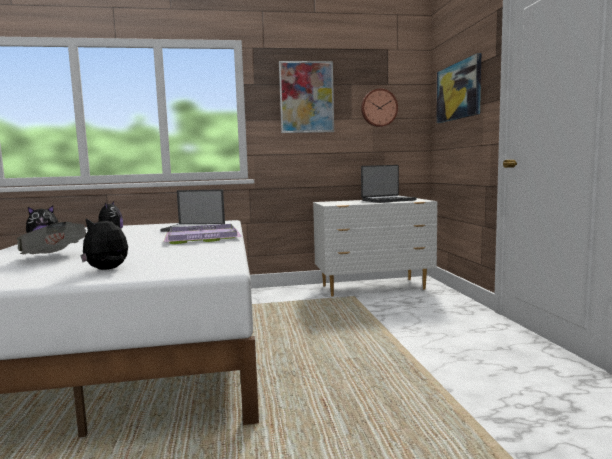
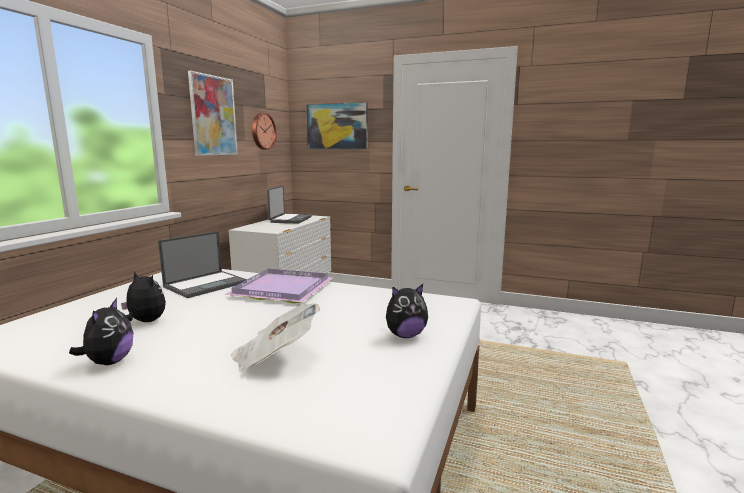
camera: 60 degrees left, 5 degrees up
plush toy [80,215,128,270] -> plush toy turned 105 degrees counterclockwise [386,284,428,338]

